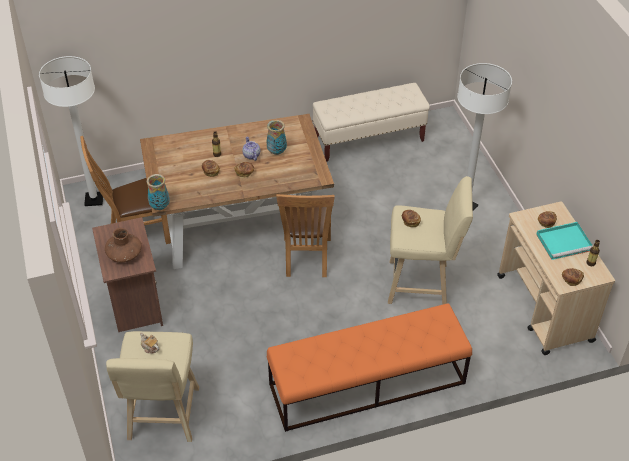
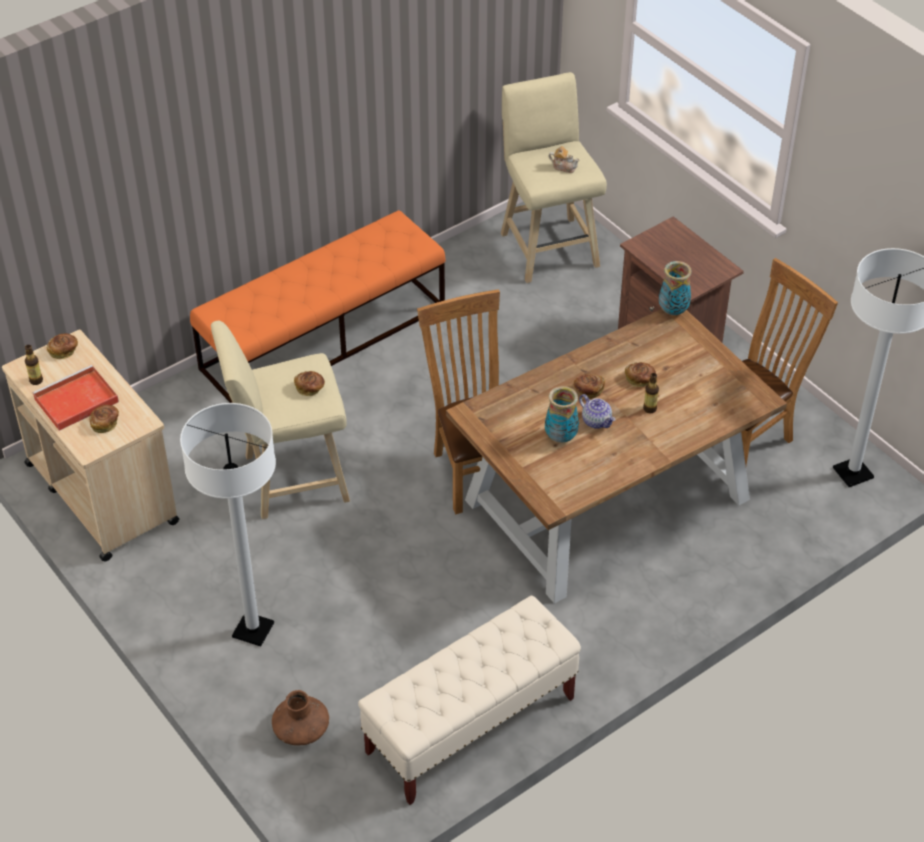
camera: 160 degrees right, 0 degrees up
brown vase [105,228,141,263] -> brown vase moved to [272,690,329,746]
turquoise tray [536,222,593,260] -> red tray [32,365,119,431]

